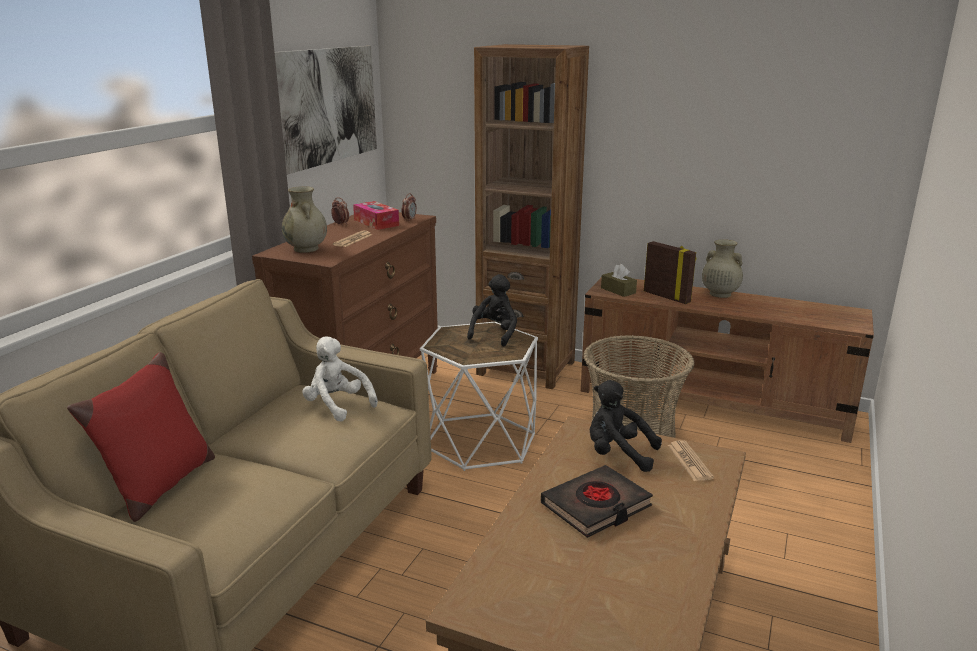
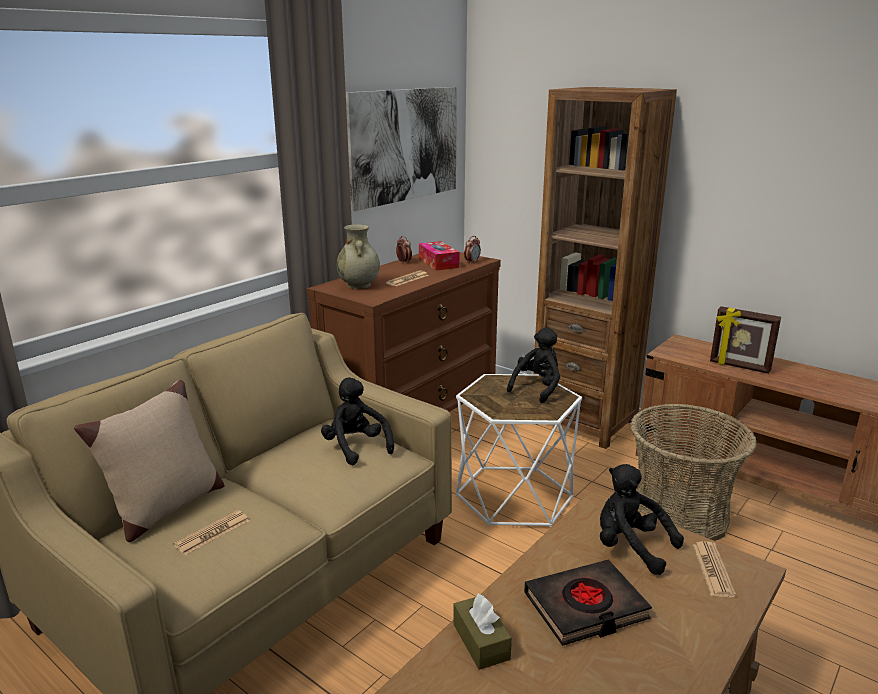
camera: 15 degrees right, 0 degrees up
red pillow [67,352,215,522] -> beige pillow [74,380,225,542]
white plush toy [302,336,378,422] -> black plush toy [321,377,394,465]
brown tissue box [601,264,637,297] -> brown tissue box moved to [453,593,512,670]
picture frame [644,241,696,304] -> picture frame turned 150 degrees clockwise [710,306,781,374]
beige vase [702,239,743,298] -> none
none -> newspaper [173,510,249,555]

